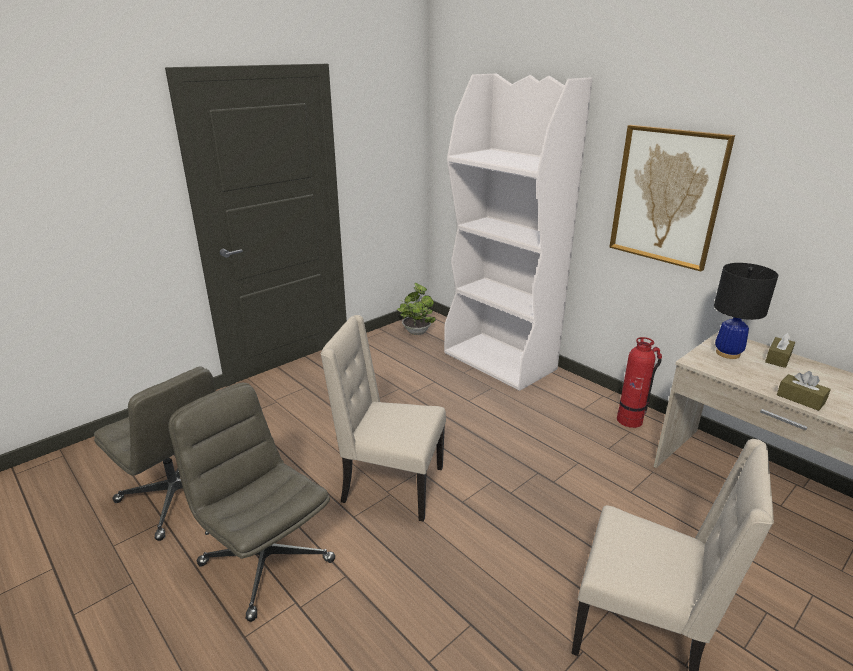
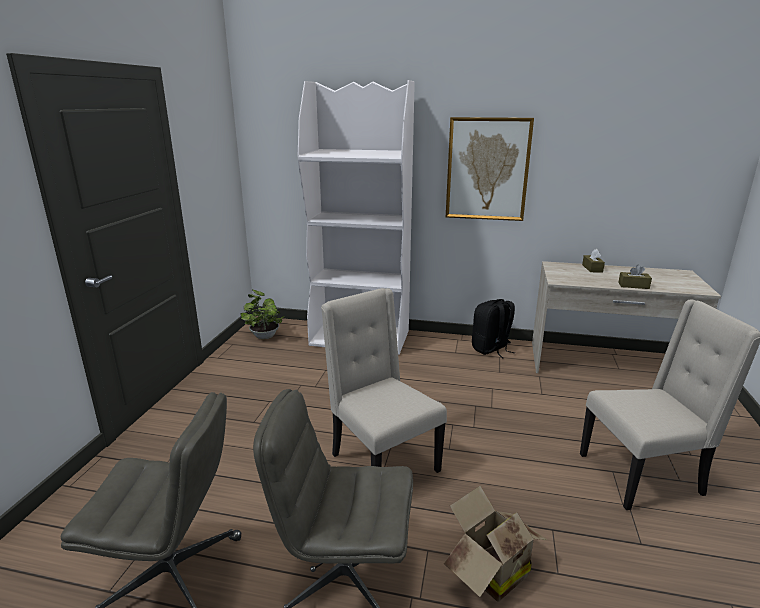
camera: 35 degrees left, 5 degrees down
beige chair [320,315,446,522] -> beige chair turned 75 degrees clockwise [321,288,447,473]
fire extinguisher [617,337,662,428] -> black backpack [472,299,515,359]
black table lamp [714,263,778,359] -> none
none -> cardboard box [444,486,547,602]

